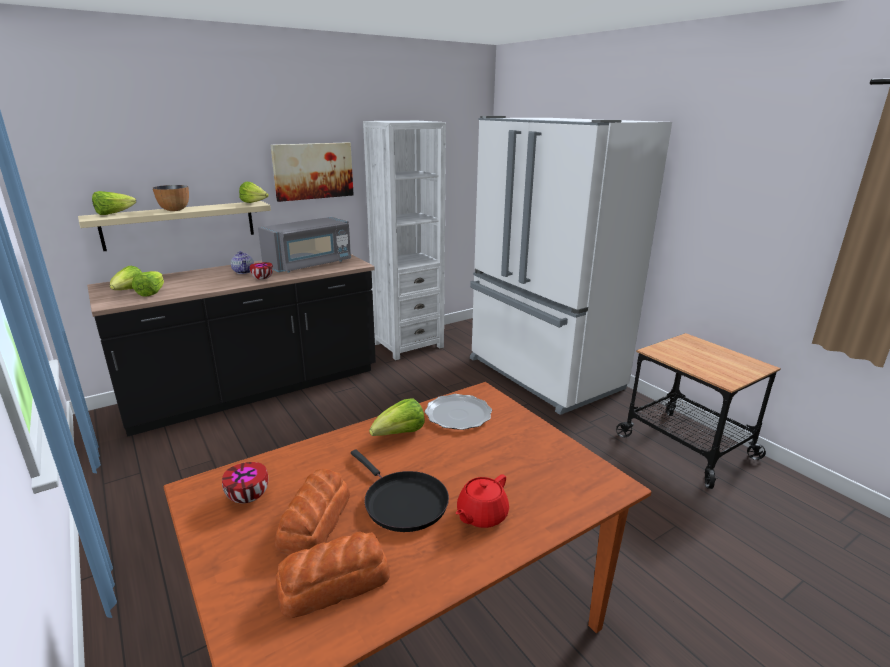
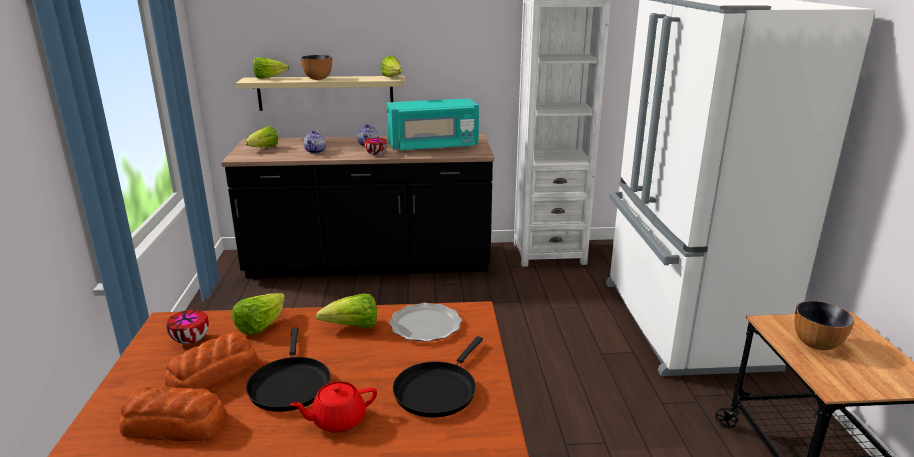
camera: 30 degrees right, 0 degrees up
lettuce [132,271,164,297] -> lettuce moved to [232,293,285,335]
grey microwave [258,217,351,273] -> turquoise microwave [387,98,479,152]
picture [271,142,354,202] -> none
none -> teapot [303,130,326,154]
none -> black frying pan [393,336,483,417]
none -> bowl [795,301,854,350]

